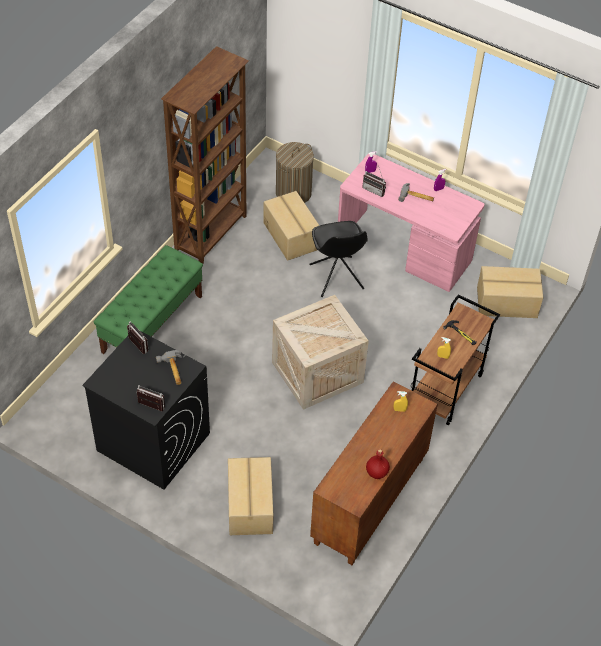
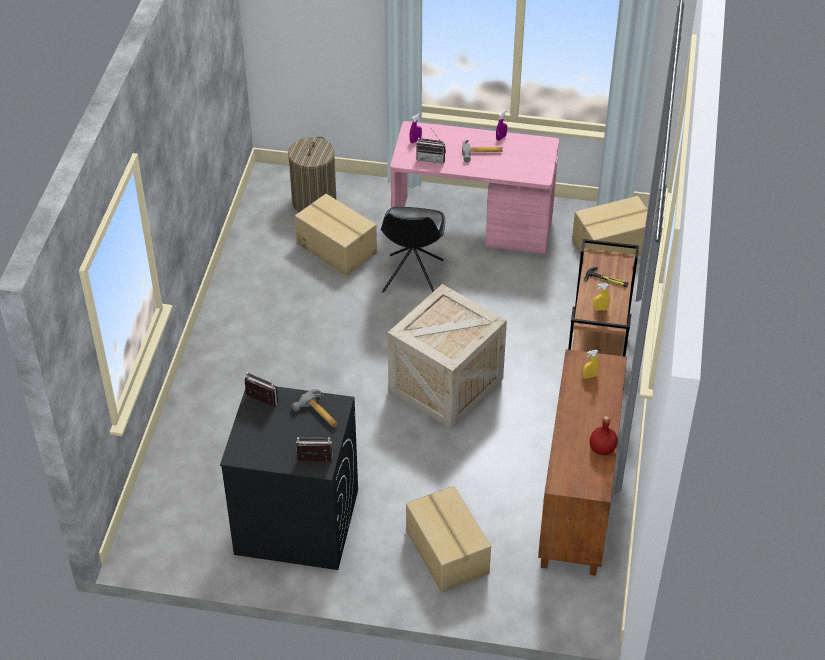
camera: 20 degrees left, 5 degrees down
green bench [94,245,203,354] -> none
brown bookcase [161,46,249,264] -> none
black chair [309,221,368,297] -> black chair turned 45 degrees clockwise [381,207,445,293]

